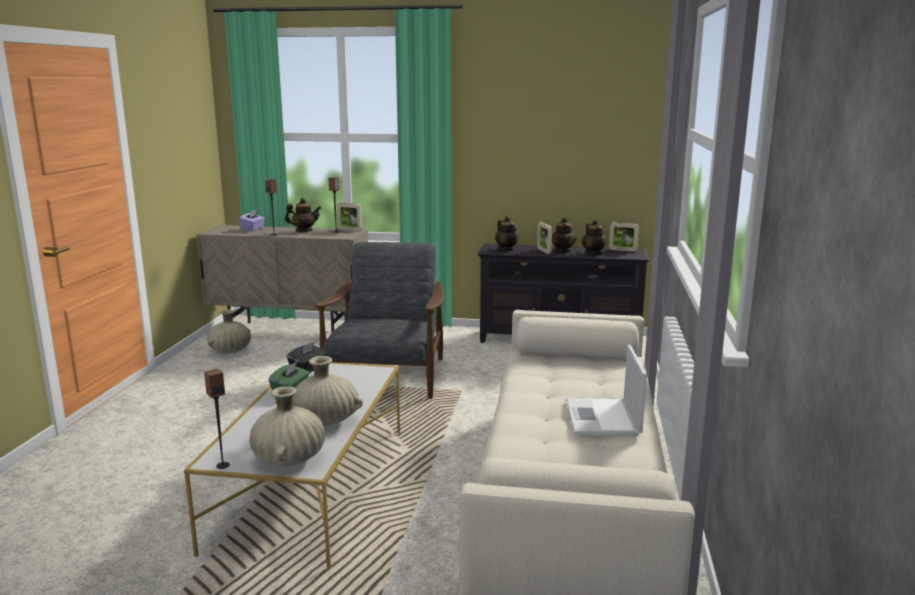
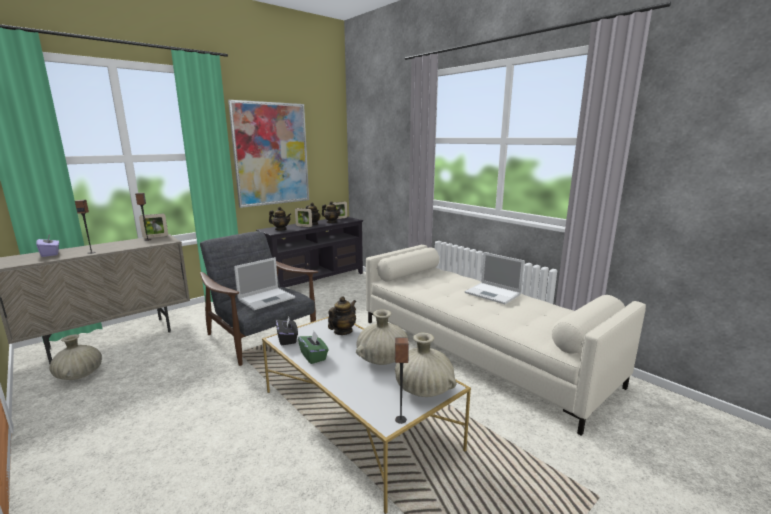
camera: 50 degrees left, 0 degrees up
teapot [285,198,321,232] -> teapot moved to [328,296,356,335]
none -> picture [228,100,309,208]
none -> laptop [234,257,295,310]

